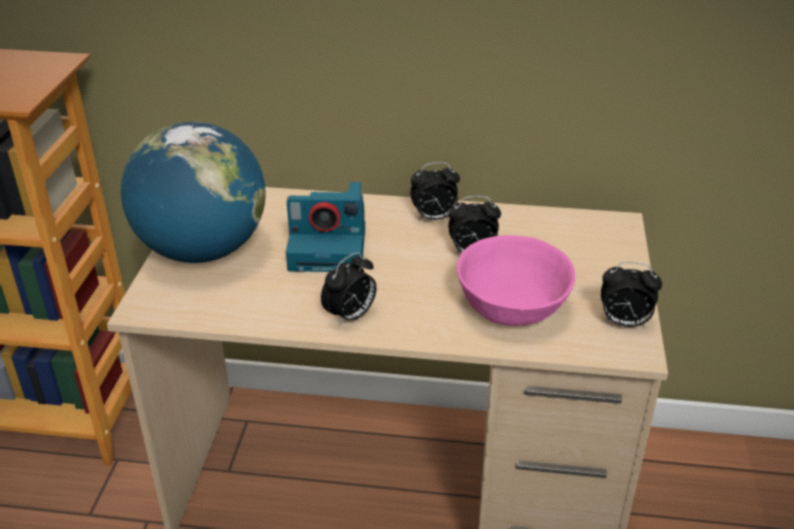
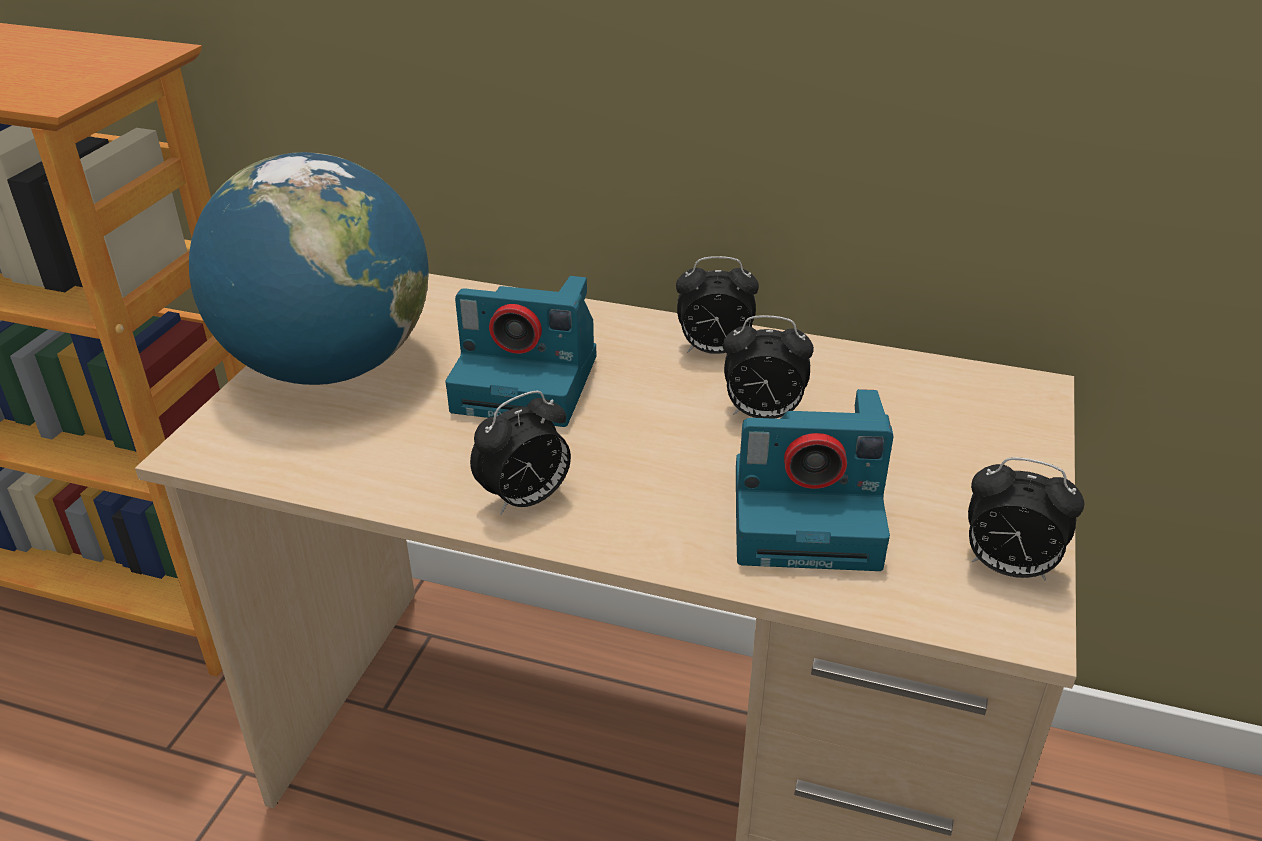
camera: 10 degrees right, 0 degrees up
pink bowl [457,235,575,326] -> camera [736,389,894,571]

